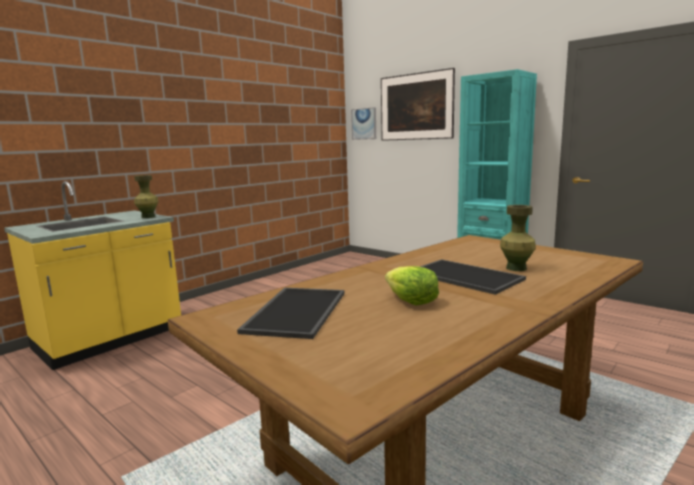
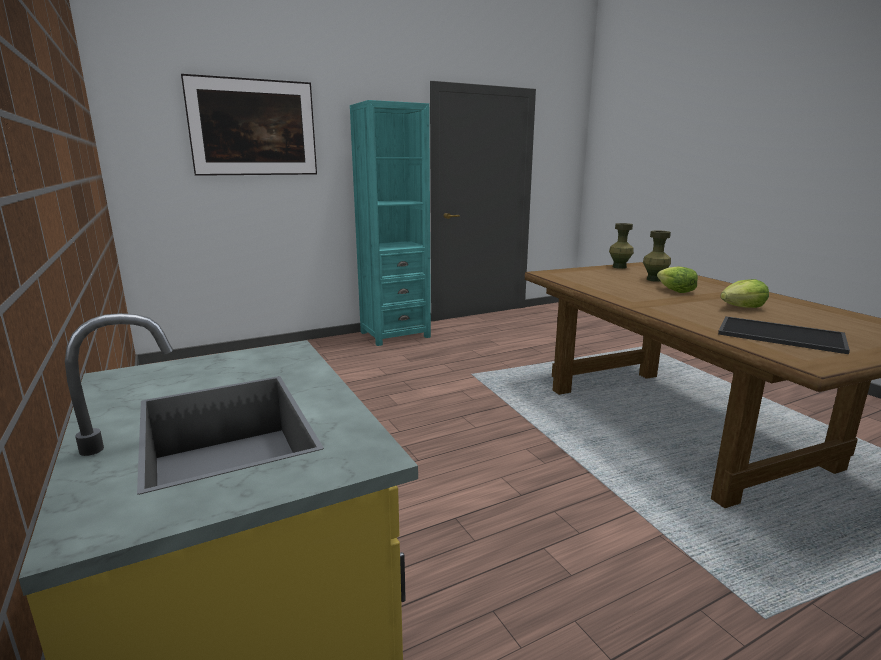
camera: 70 degrees left, 5 degrees up
green vase [134,175,159,218] -> green vase moved to [609,223,634,269]
picture [351,107,376,140] -> none
tray [420,259,526,295] -> lettuce [657,266,698,293]

